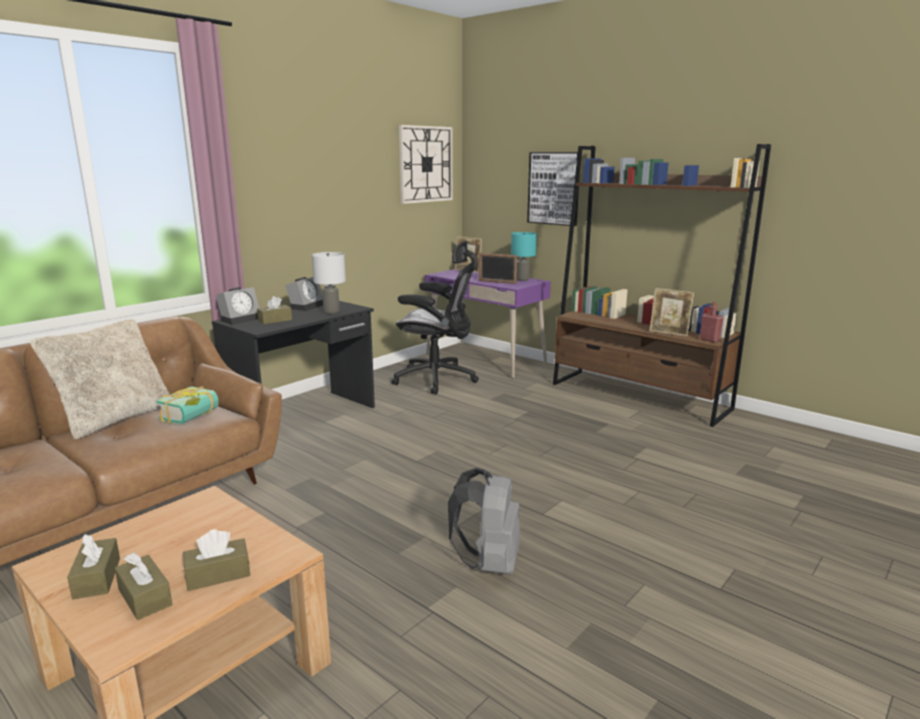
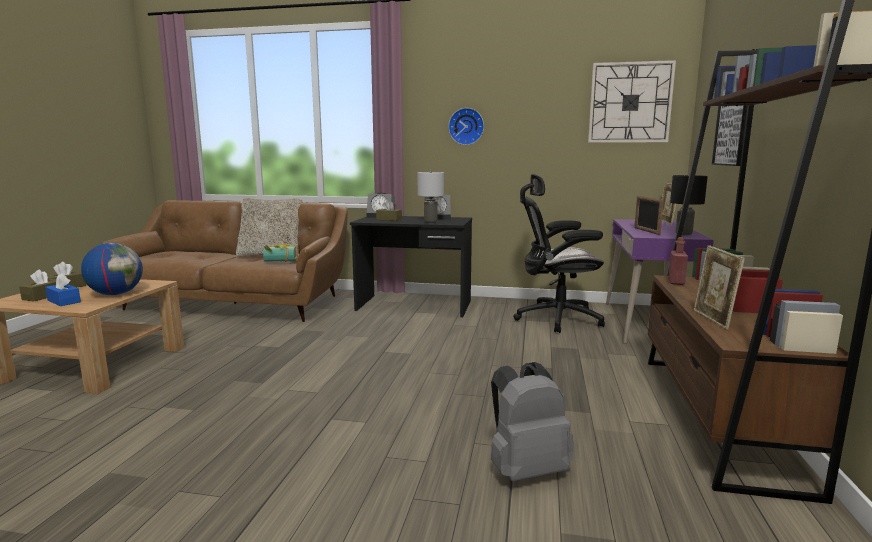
camera: 60 degrees right, 5 degrees down
brown tissue box [183,529,250,591] -> blue tissue box [45,274,81,306]
office chair [391,241,479,394] -> office chair turned 105 degrees clockwise [513,174,605,333]
grey backpack [448,468,520,575] -> grey backpack moved to [491,362,574,482]
turquoise table lamp [511,232,537,281] -> black table lamp [670,175,708,235]
red bottle [700,302,724,342] -> red bottle moved to [668,237,688,285]
none -> globe [81,243,143,295]
none -> wall clock [448,108,484,145]

